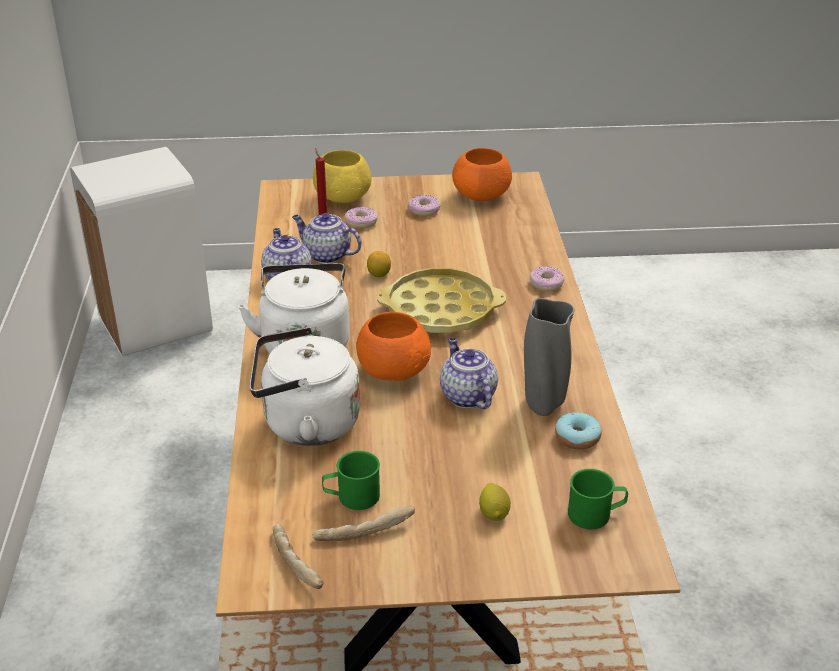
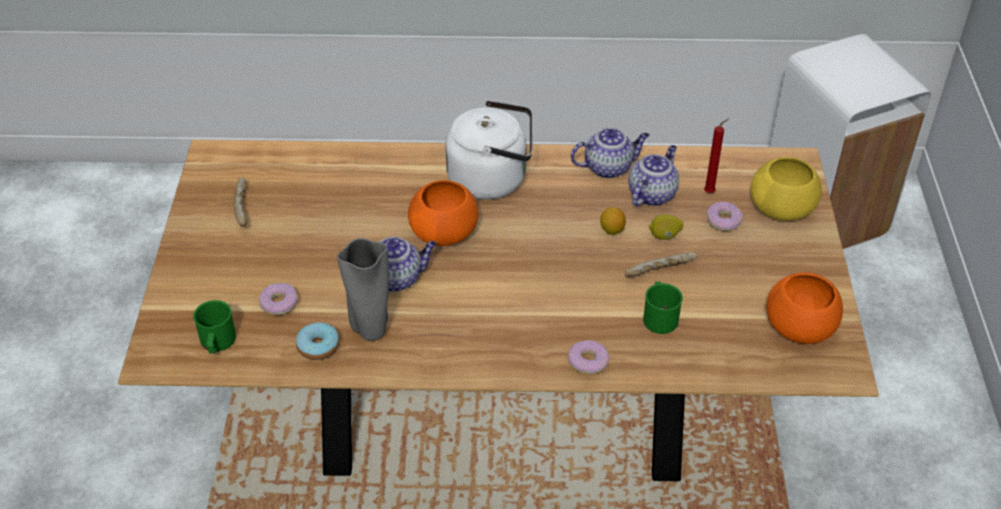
camera: 95 degrees right, 10 degrees up
white kettle [250,327,360,446] -> none
bread [273,524,323,589] -> bread moved to [624,252,697,277]
green mug [322,451,380,510] -> green mug moved to [643,282,683,334]
yellow tray [377,268,506,333] -> none
donut [408,195,441,216] -> donut moved to [259,283,298,316]
lemon [479,483,511,521] -> lemon moved to [649,215,683,240]

